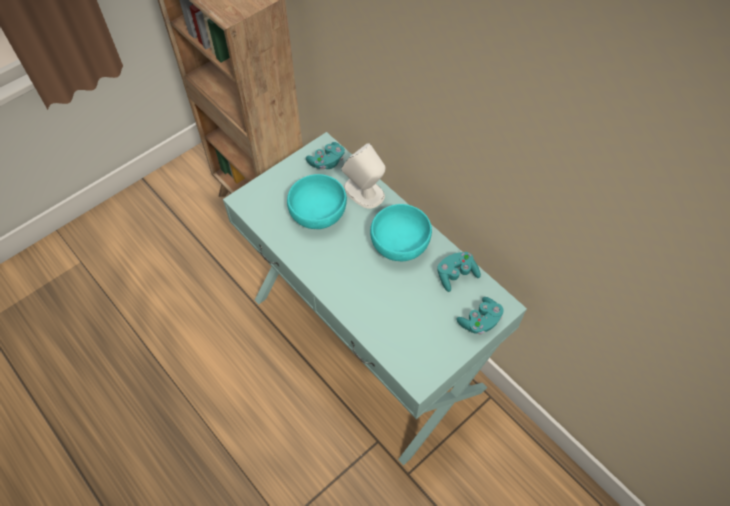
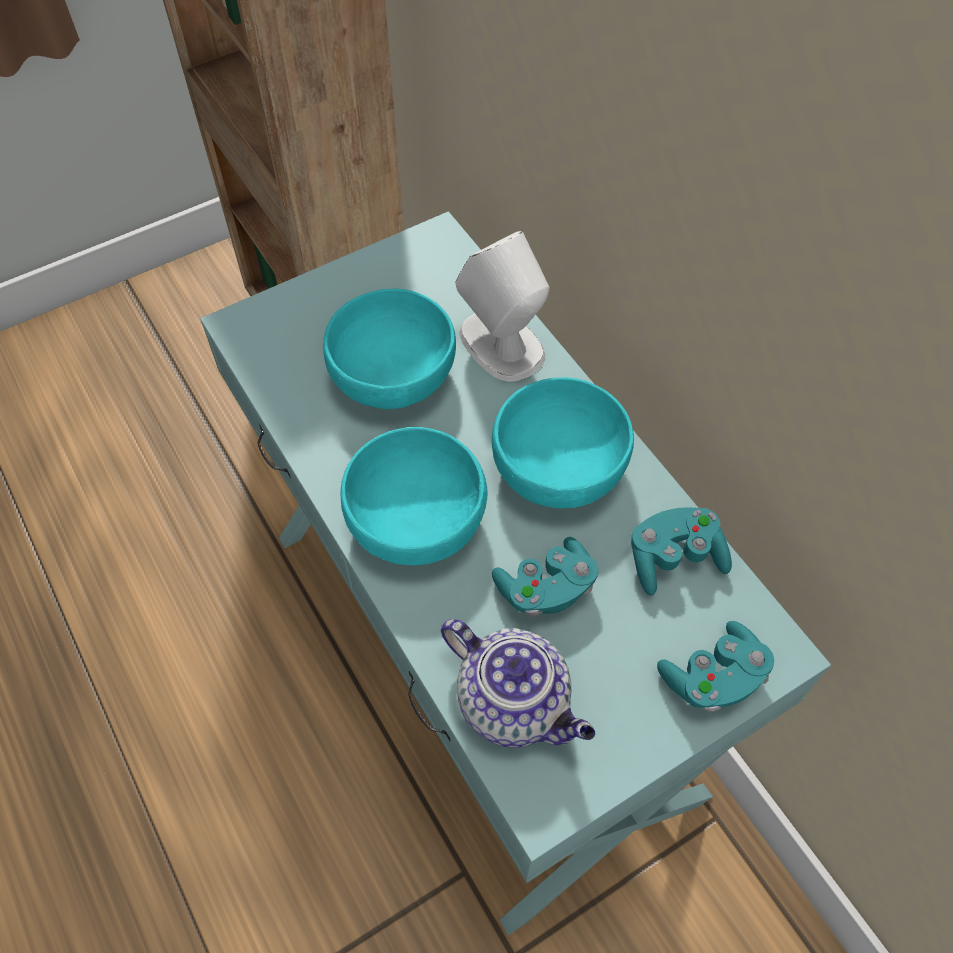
camera: 10 degrees right, 0 degrees up
turquoise game controller [306,142,345,170] -> turquoise game controller moved to [492,537,598,617]
none -> turquoise bowl [341,427,488,565]
none -> teapot [441,619,595,748]

